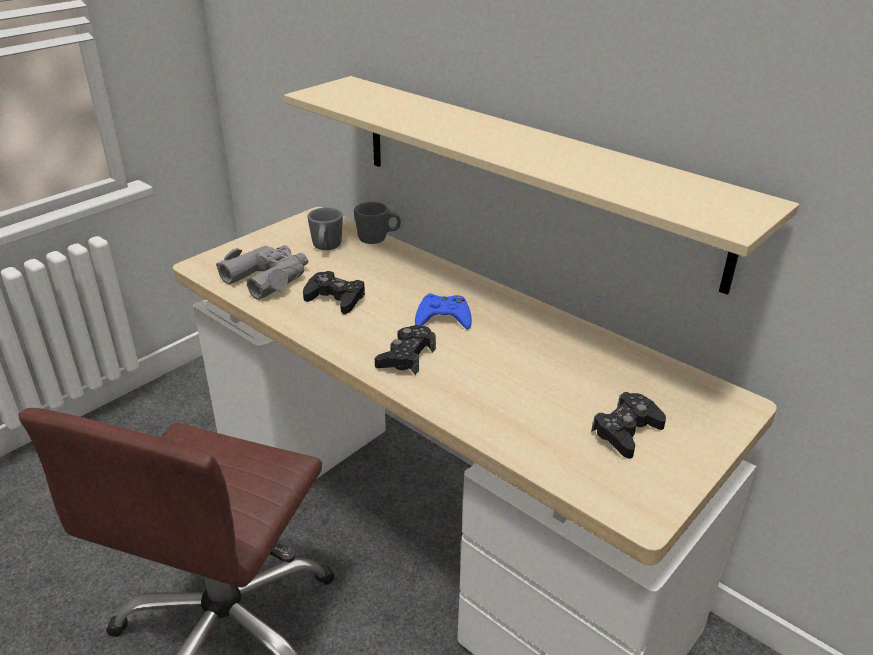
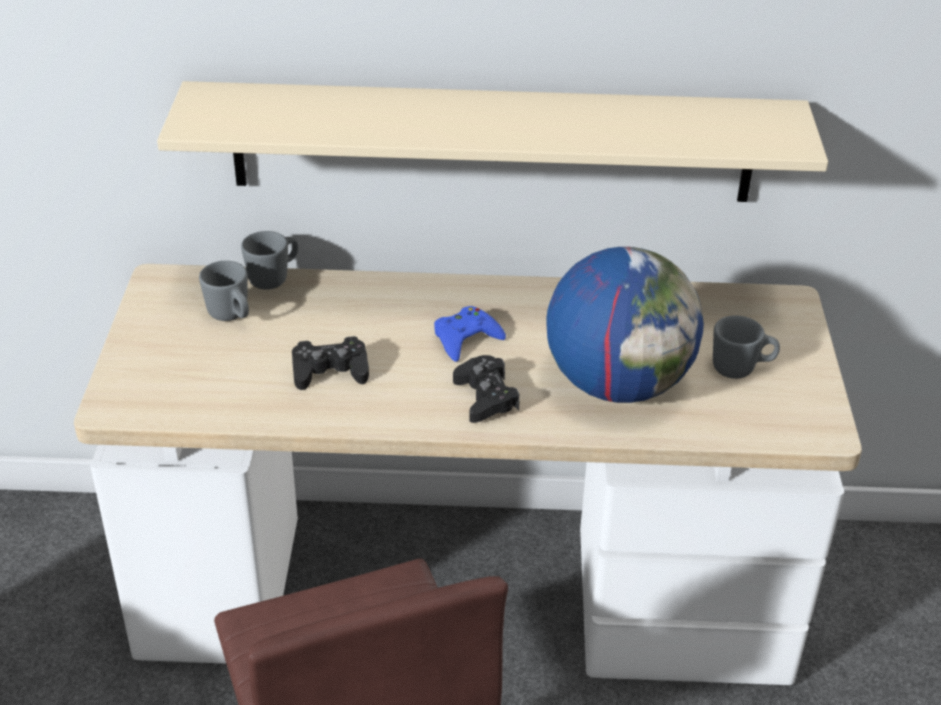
camera: 40 degrees left, 5 degrees up
grey binoculars [216,245,308,300] -> none
black game controller [591,392,666,459] -> grey mug [713,315,780,379]
none -> globe [546,247,704,403]

